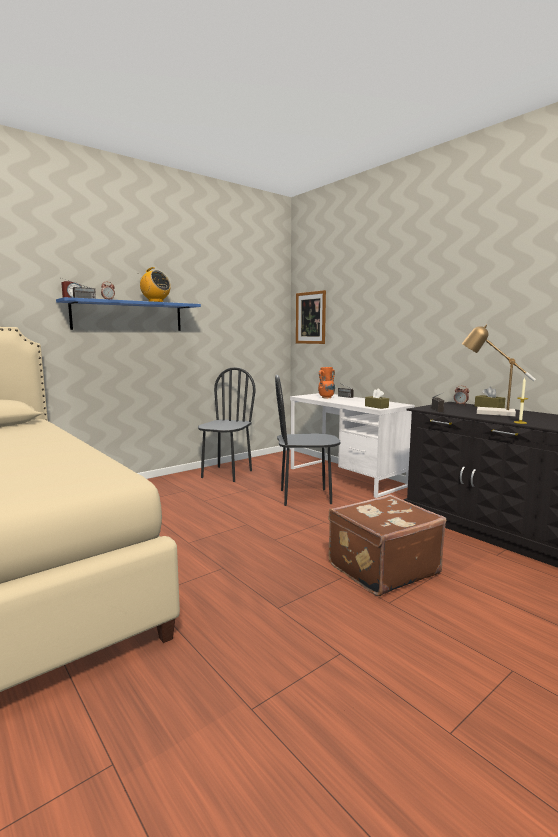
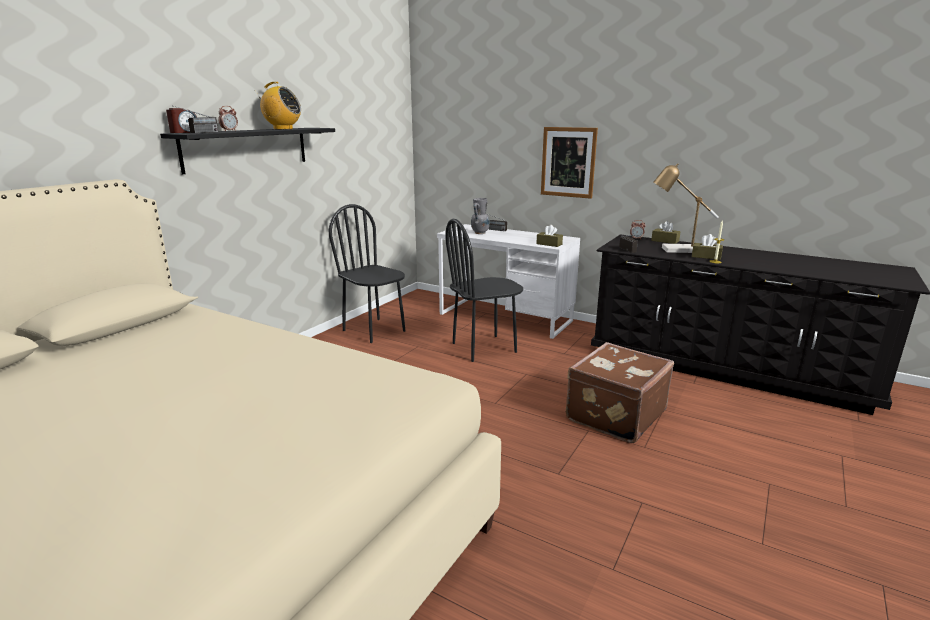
camera: 20 degrees left, 10 degrees up
blue shelf [56,297,201,331] -> black shelf [160,128,335,174]
black chair [198,367,256,482] -> black chair turned 45 degrees counterclockwise [329,204,405,343]
picture [296,290,326,344] -> picture moved to [541,127,598,199]
orange vase [318,367,335,398] -> grey vase [471,198,490,234]
none -> brown tissue box [692,234,723,260]

